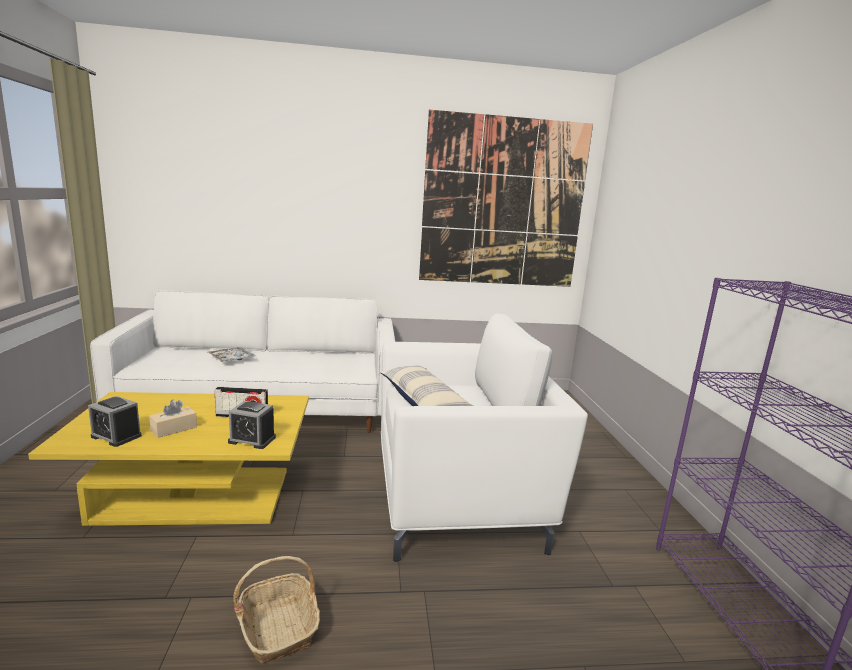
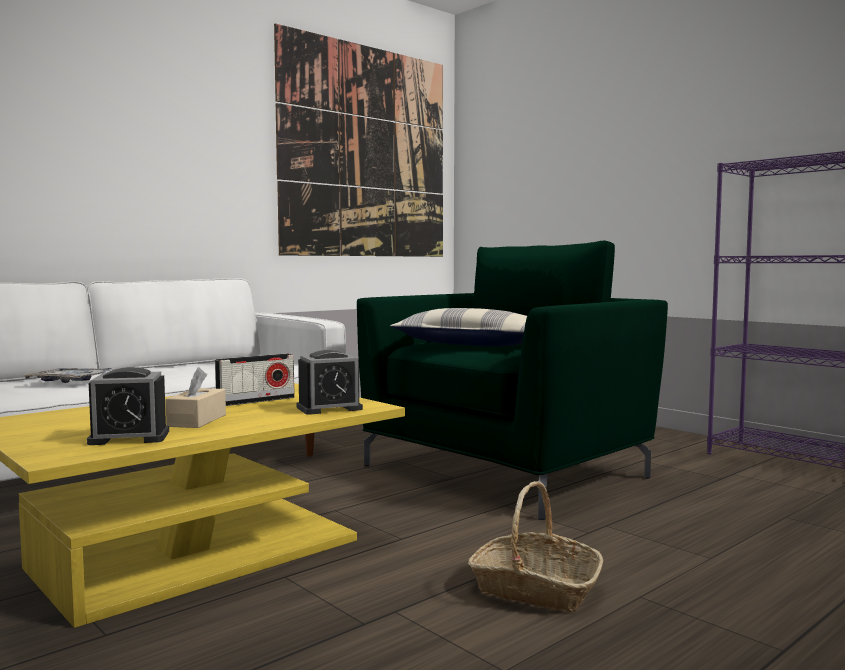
camera: 35 degrees left, 10 degrees down
white armchair [381,313,588,562] -> green armchair [357,240,668,520]

